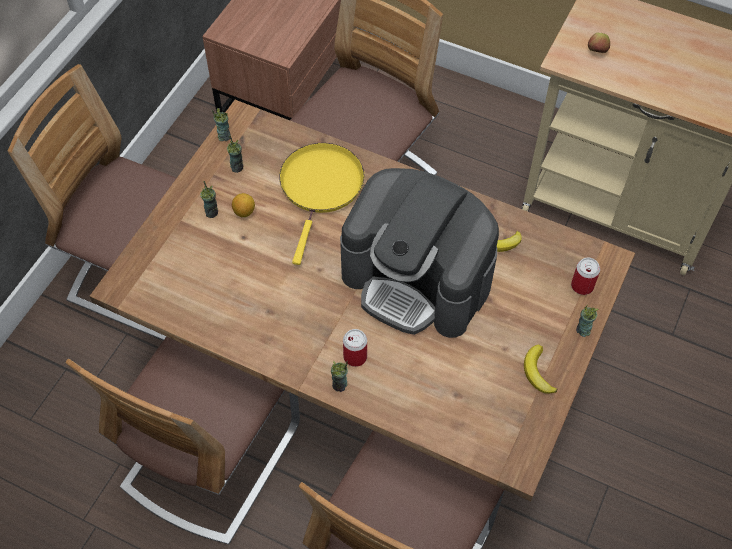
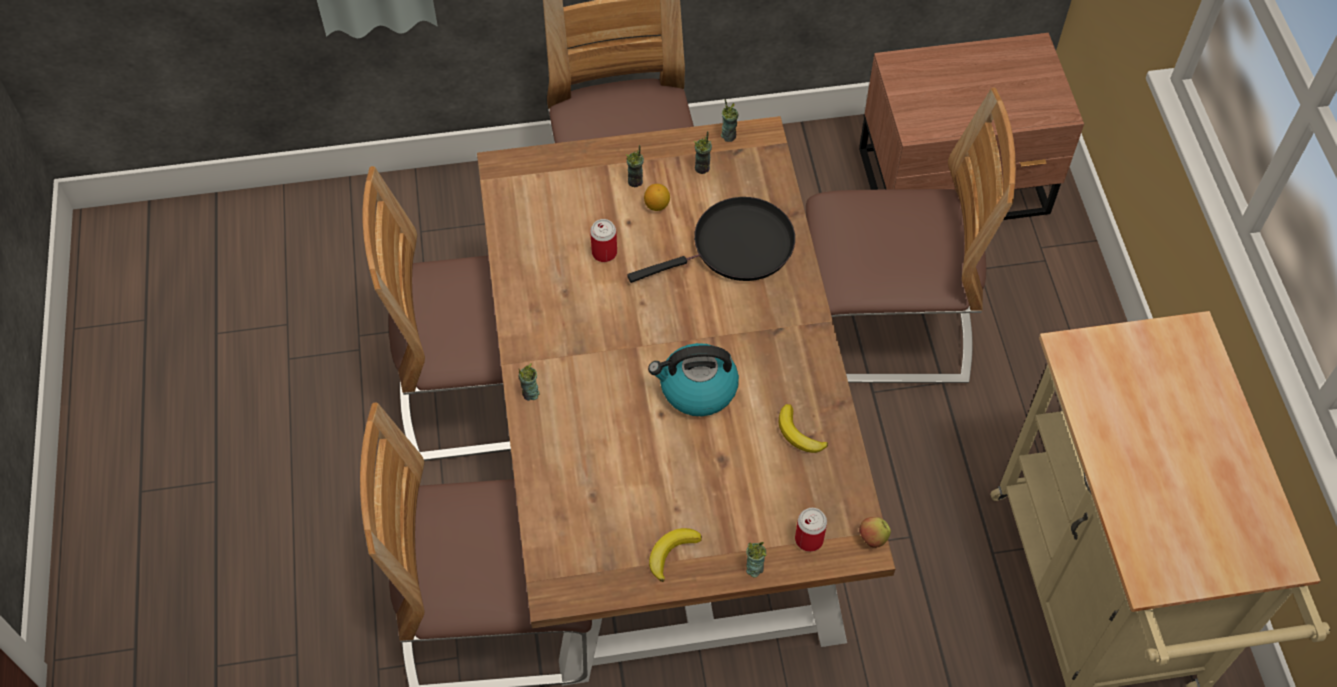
camera: 55 degrees right, 0 degrees up
yellow frying pan [279,143,364,265] -> black frying pan [627,197,795,283]
coffee machine [340,168,499,338] -> kettle [648,343,739,416]
can [343,329,367,367] -> can moved to [590,219,617,262]
apple [588,33,610,53] -> apple moved to [859,517,891,548]

